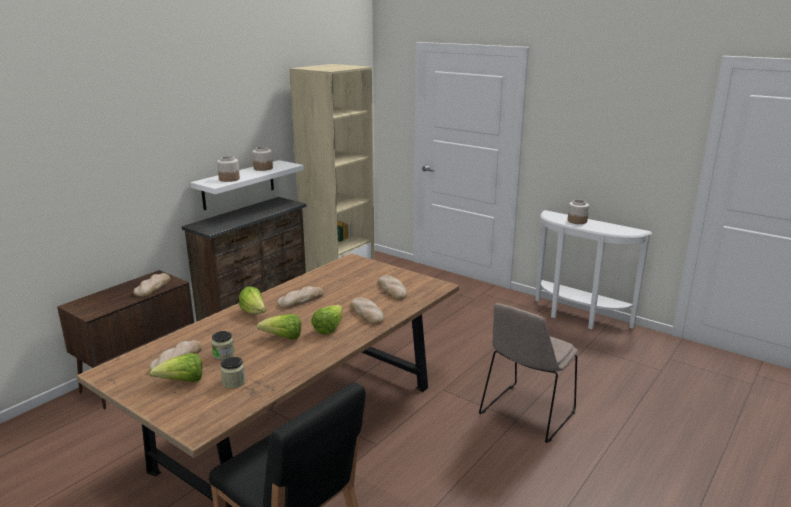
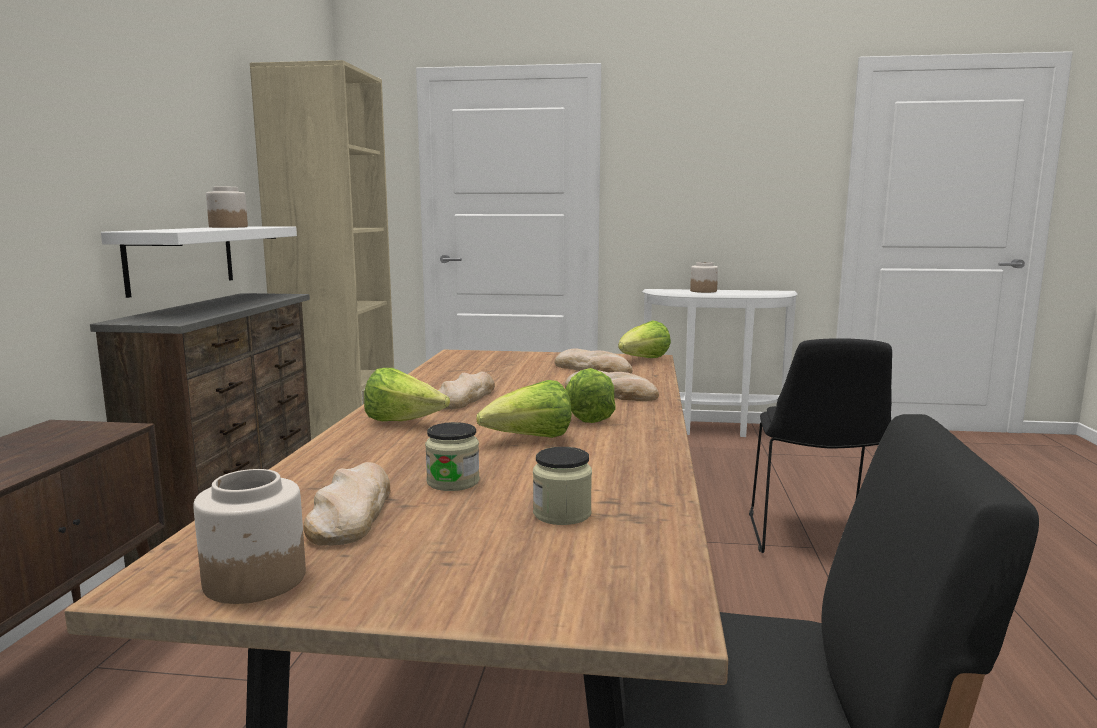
camera: 30 degrees left, 10 degrees down
bread [134,273,170,297] -> none
lettuce [150,353,202,382] -> lettuce moved to [618,320,671,358]
jar [217,156,240,182] -> jar moved to [193,469,306,604]
beige chair [479,303,578,443] -> black chair [749,338,892,553]

